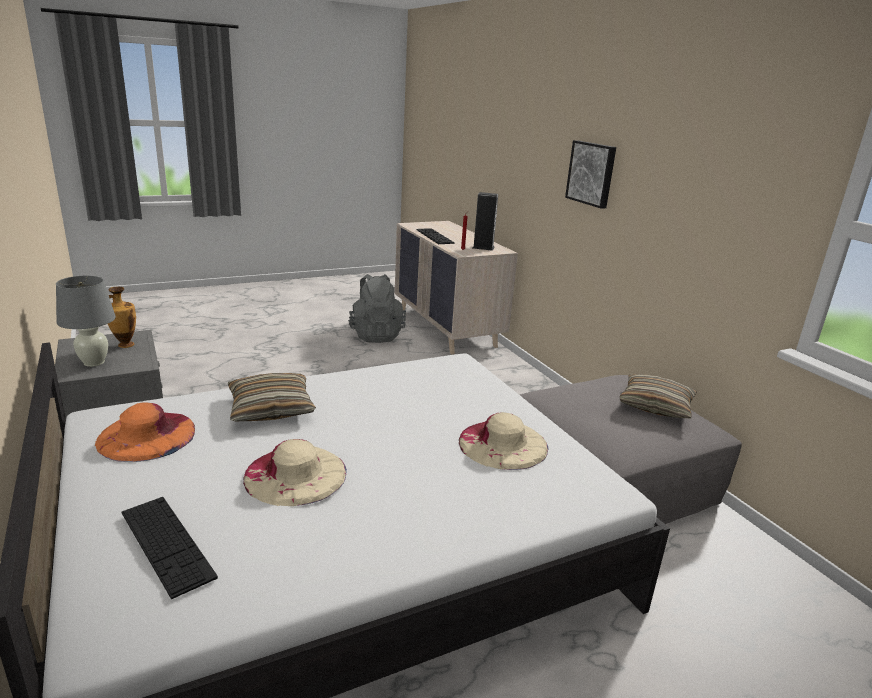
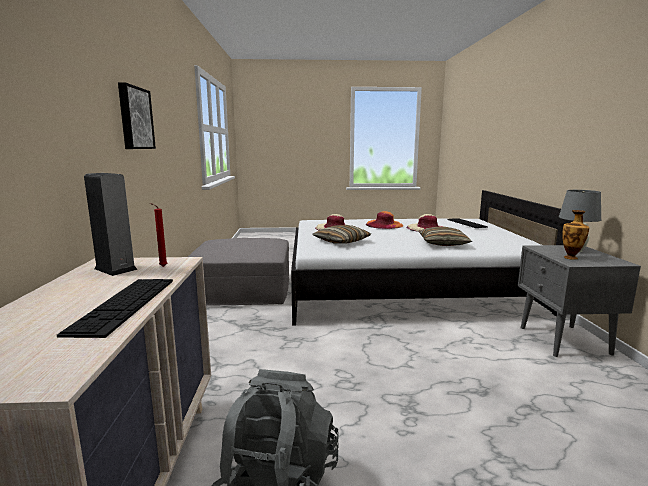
camera: 155 degrees left, 10 degrees down
orange hat [95,402,195,462] -> orange hat moved to [366,211,403,229]
pillow [620,374,697,419] -> pillow moved to [312,225,371,244]

